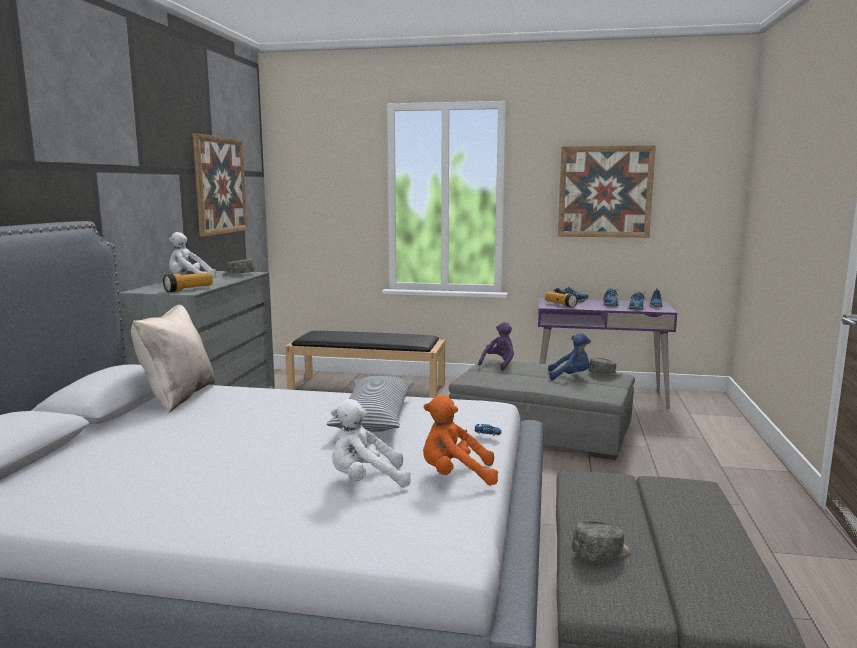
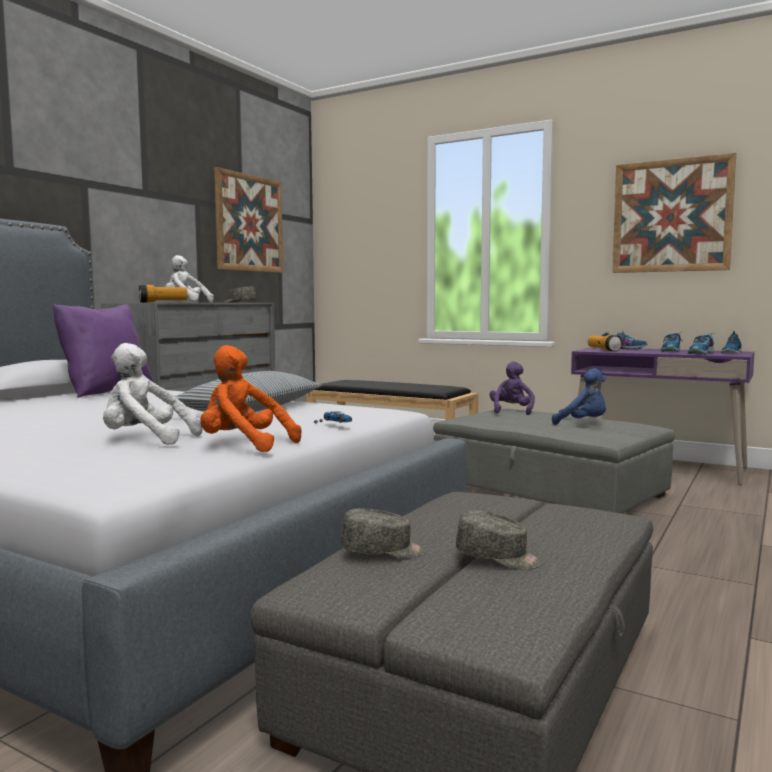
camera: 20 degrees right, 5 degrees down
beige pillow [131,305,216,412] -> purple pillow [53,304,154,398]
purple plush toy [478,322,514,371] -> purple plush toy turned 45 degrees counterclockwise [490,361,535,415]
grey cap [588,357,622,376] -> grey cap moved to [456,511,543,570]

